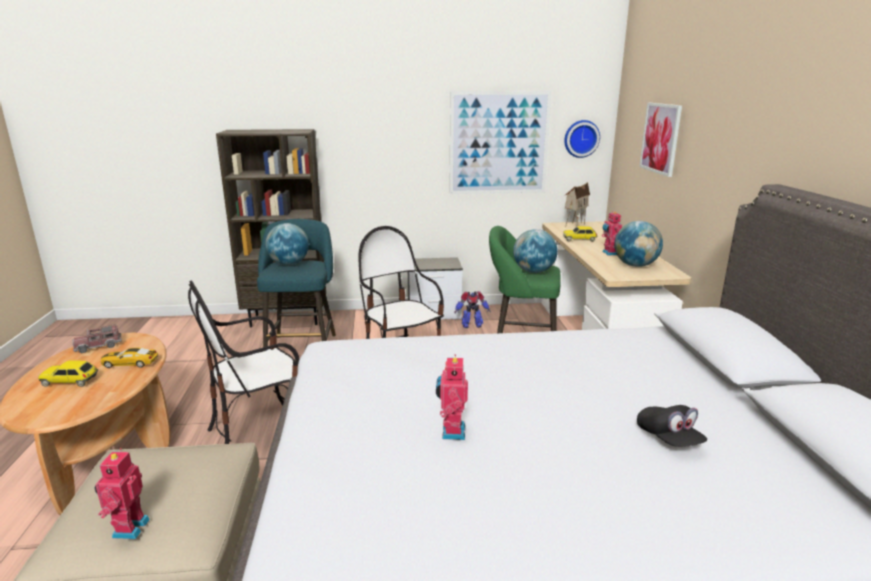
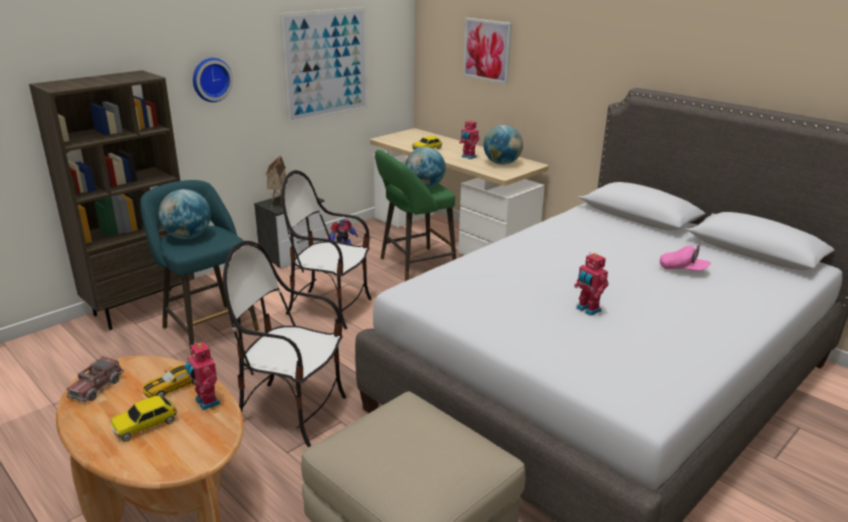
camera: 40 degrees left, 5 degrees up
toy robot [95,448,150,539] -> toy robot moved to [185,341,221,410]
chair [188,281,299,444] -> chair turned 90 degrees clockwise [223,241,346,447]
wall clock [564,120,600,158] -> wall clock moved to [193,58,233,102]
toy house [565,182,590,227] -> toy house moved to [265,155,286,209]
black cap [637,405,707,447] -> pink cap [660,245,711,271]

